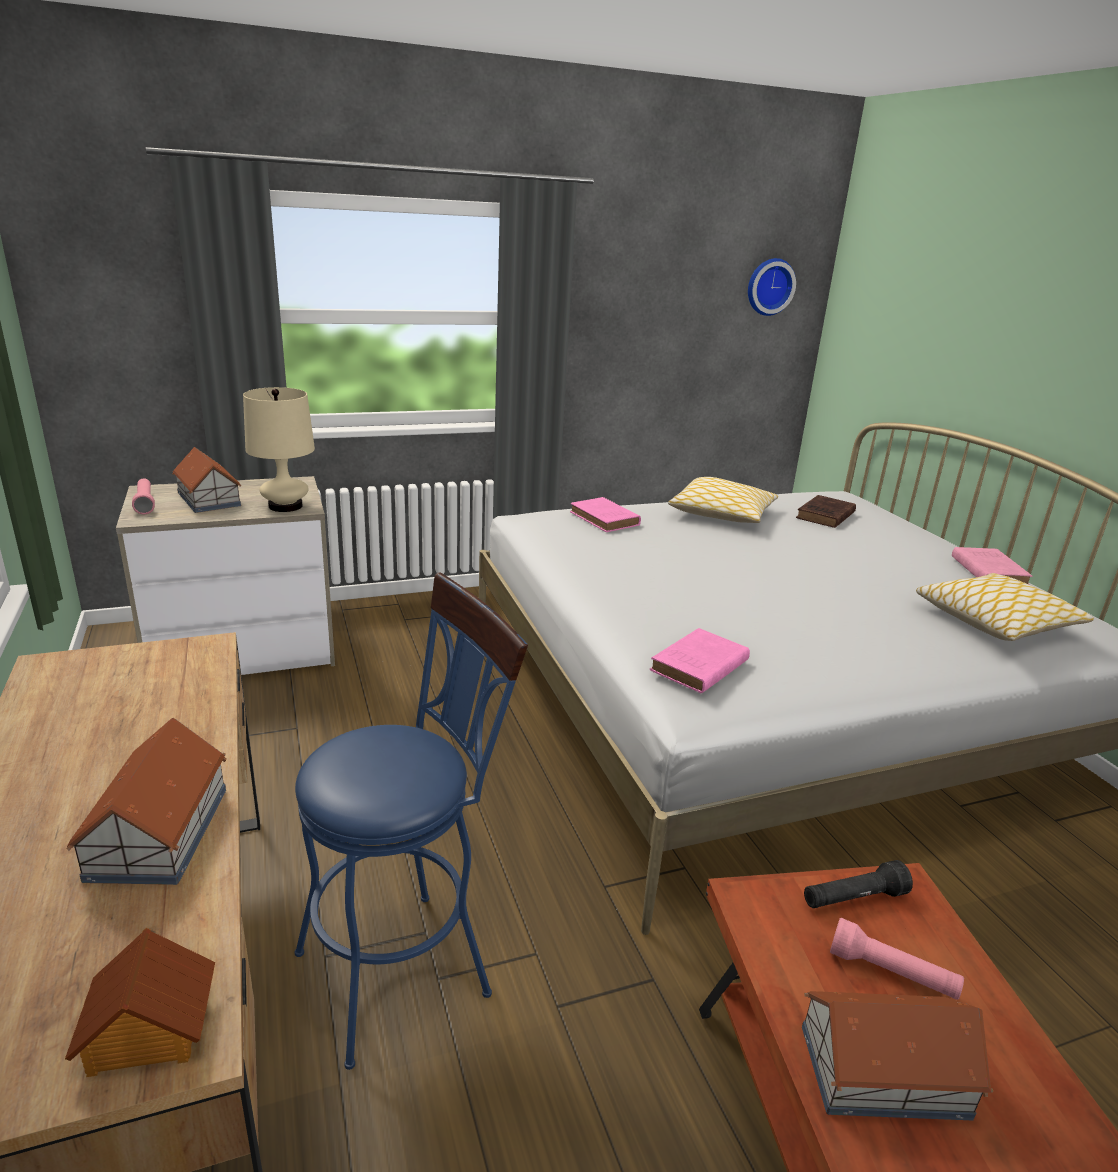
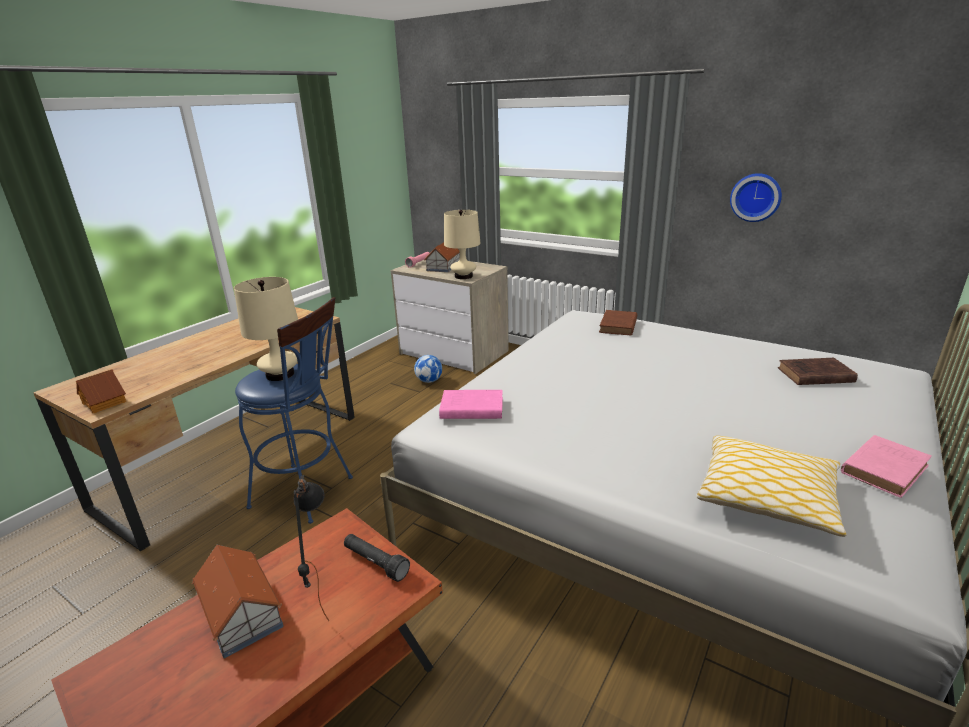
camera: 55 degrees right, 0 degrees up
toy house [66,718,227,885] -> none
pink book [570,497,641,532] -> brown book [599,310,637,336]
pillow [668,477,778,523] -> none
wall clock [748,258,796,316] -> wall clock moved to [730,173,782,222]
pink flashlight [830,918,964,1000] -> black table lamp [294,475,329,621]
none -> beige table lamp [234,277,298,381]
none -> football [414,355,442,383]

